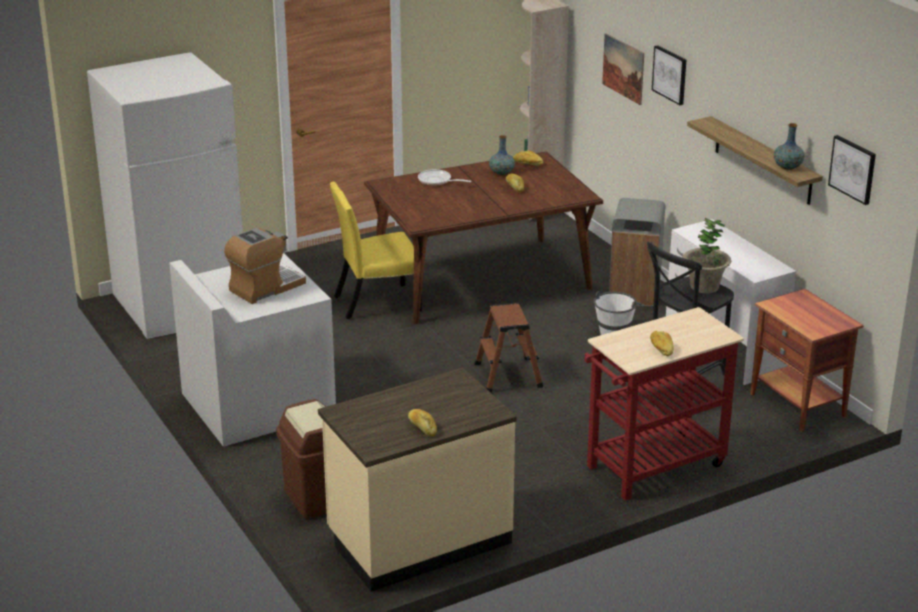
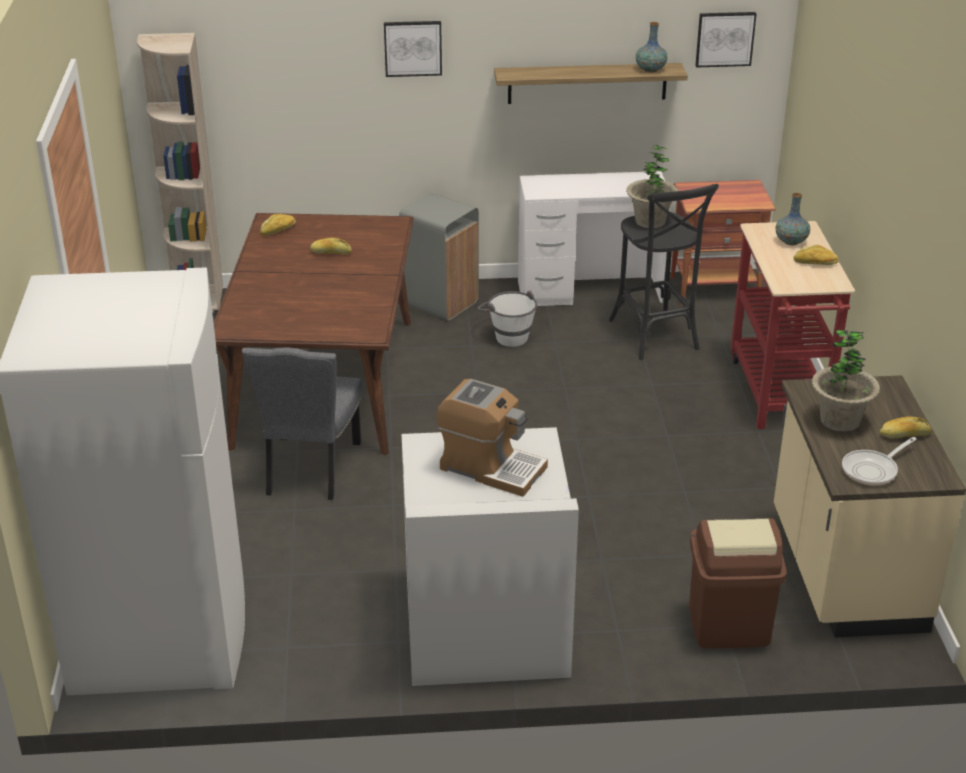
camera: 65 degrees left, 5 degrees up
coffee machine [224,228,306,304] -> coffee machine turned 135 degrees clockwise [436,379,548,497]
yellow chair [330,182,422,319] -> grey chair [242,348,363,500]
frying pan [418,169,472,186] -> frying pan moved to [842,437,917,485]
brown step ladder [474,302,543,393] -> none
vase [489,135,515,175] -> vase moved to [776,193,810,245]
picture [602,33,644,105] -> none
none -> potted plant [812,330,880,432]

